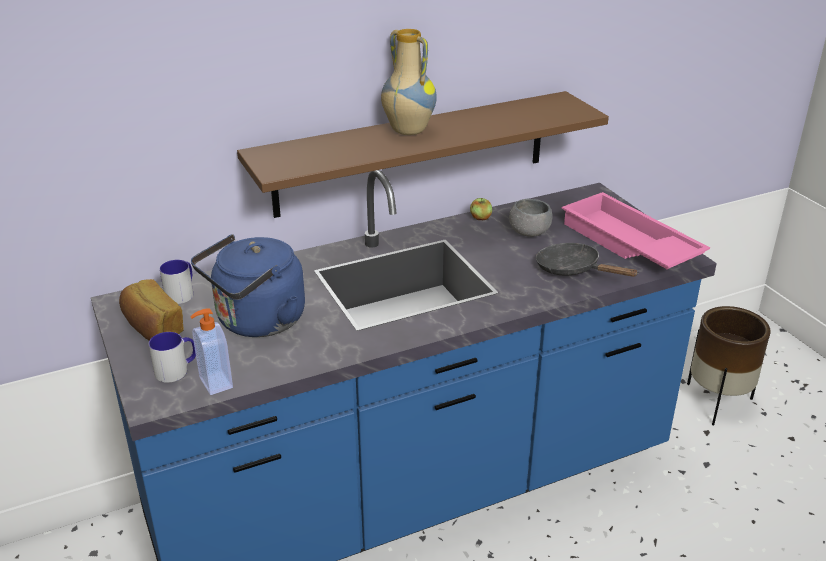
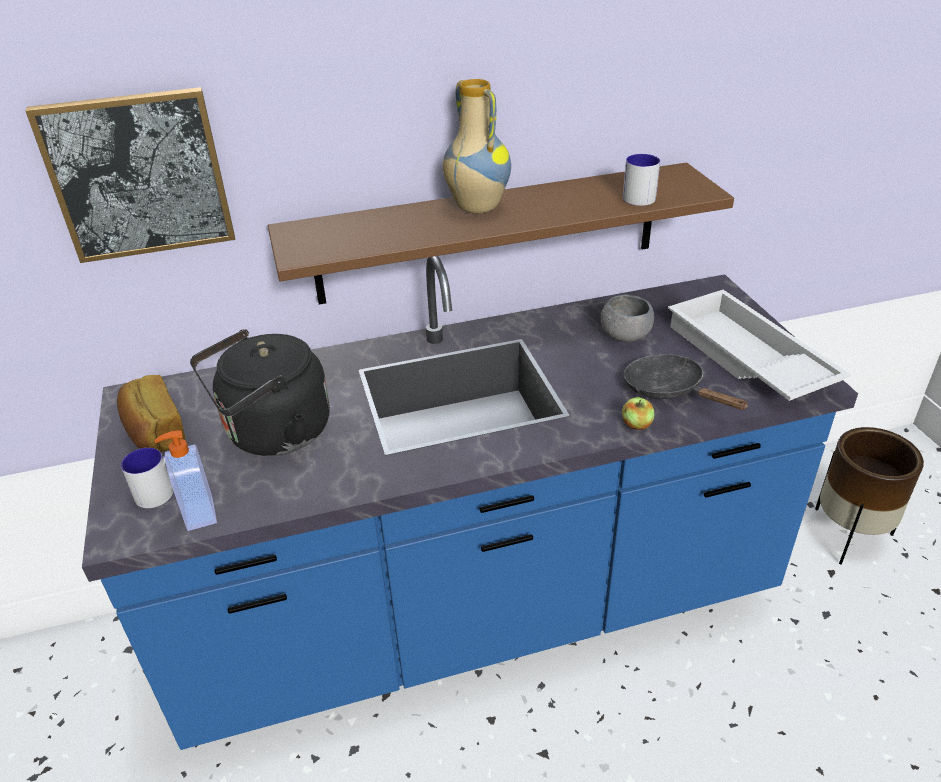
camera: 10 degrees right, 5 degrees up
mug [160,260,193,304] -> mug moved to [623,154,660,206]
blue kettle [191,234,305,337] -> black kettle [190,329,330,456]
apple [470,198,492,220] -> apple moved to [622,397,654,430]
pink tray [561,192,710,269] -> white tray [668,290,851,401]
none -> picture [25,87,235,263]

